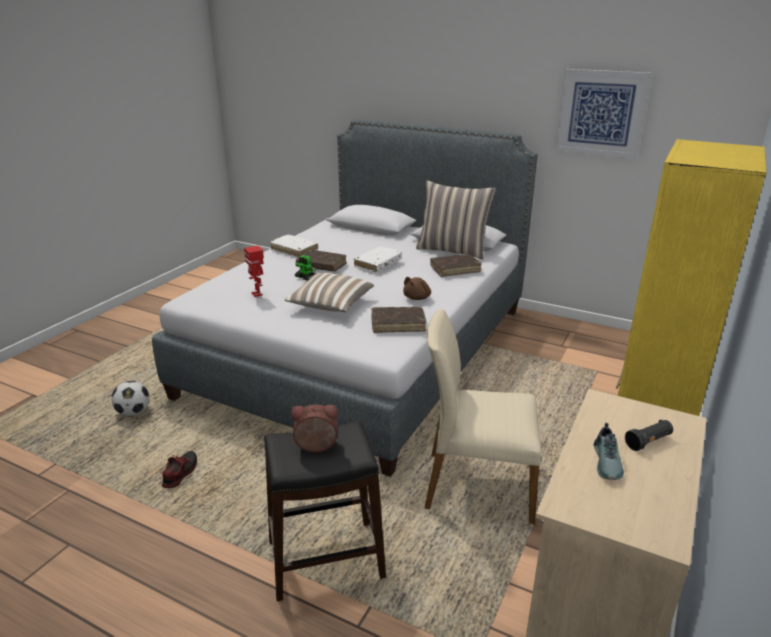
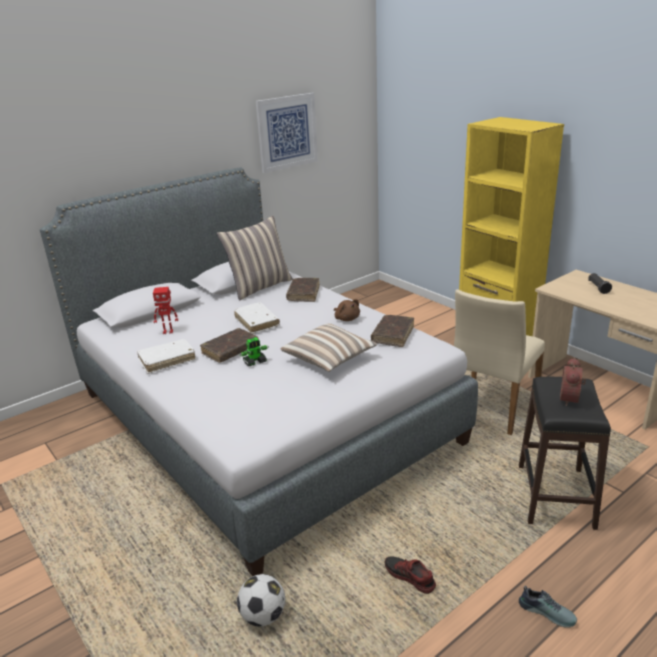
camera: 65 degrees left, 0 degrees up
toy robot [244,246,264,297] -> toy robot moved to [153,287,178,334]
shoe [593,423,624,480] -> shoe moved to [519,586,577,628]

